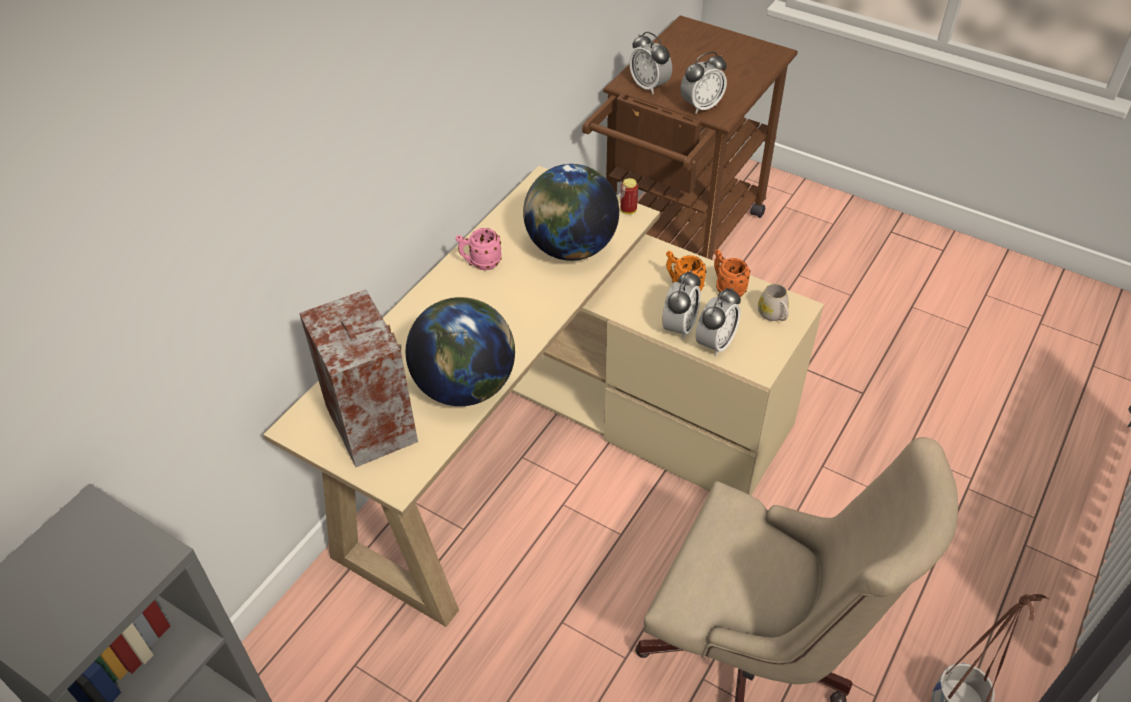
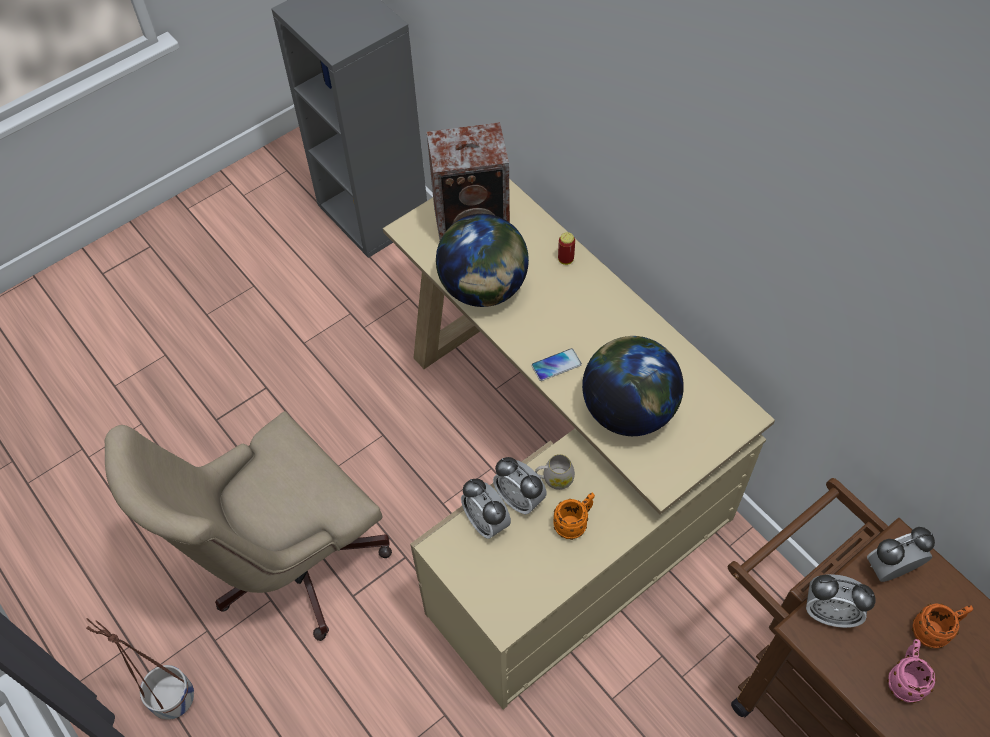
camera: 110 degrees right, 10 degrees up
pink mug [456,228,502,270] -> pink mug moved to [887,639,936,703]
can [620,178,638,214] -> can moved to [558,232,575,265]
alarm clock [680,52,727,114] -> alarm clock turned 60 degrees counterclockwise [806,574,876,628]
orange mug [714,249,751,297] -> orange mug moved to [912,604,973,649]
white mug [758,284,789,321] -> white mug moved to [535,454,575,490]
none -> phone [531,348,582,381]

